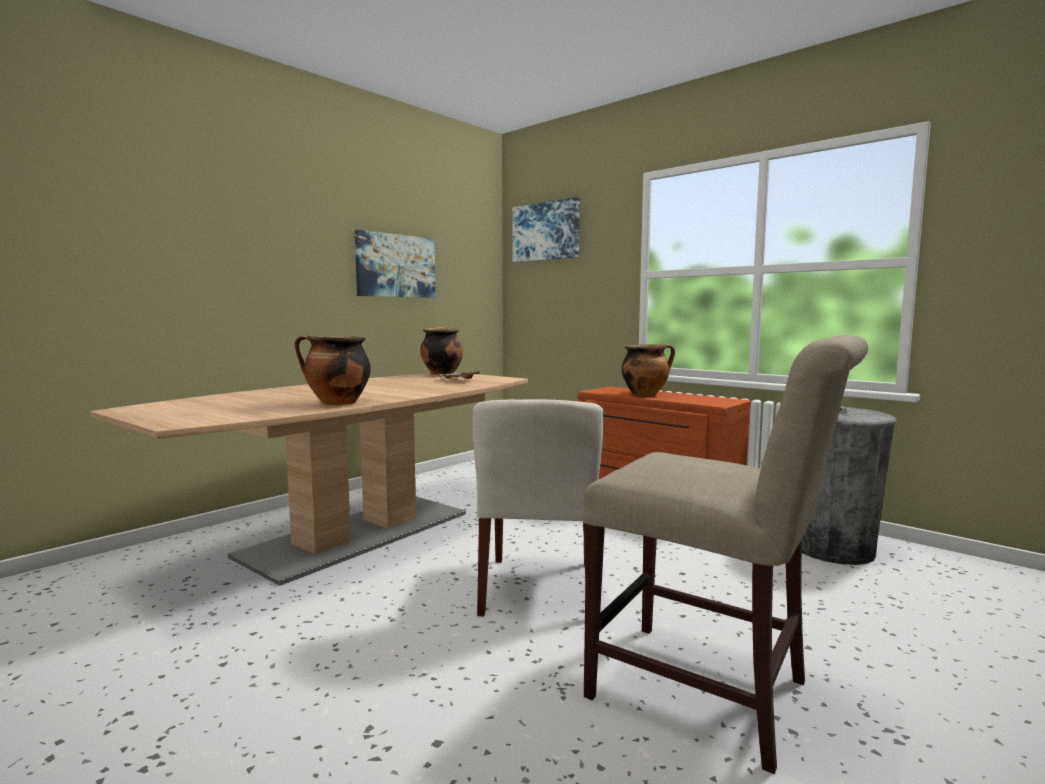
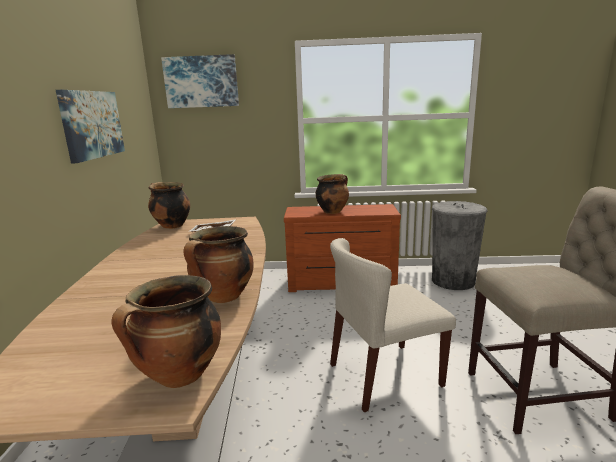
camera: 40 degrees left, 10 degrees up
beige chair [473,400,603,616] -> beige chair turned 105 degrees clockwise [330,238,456,412]
none -> cooking pot [111,275,221,388]

